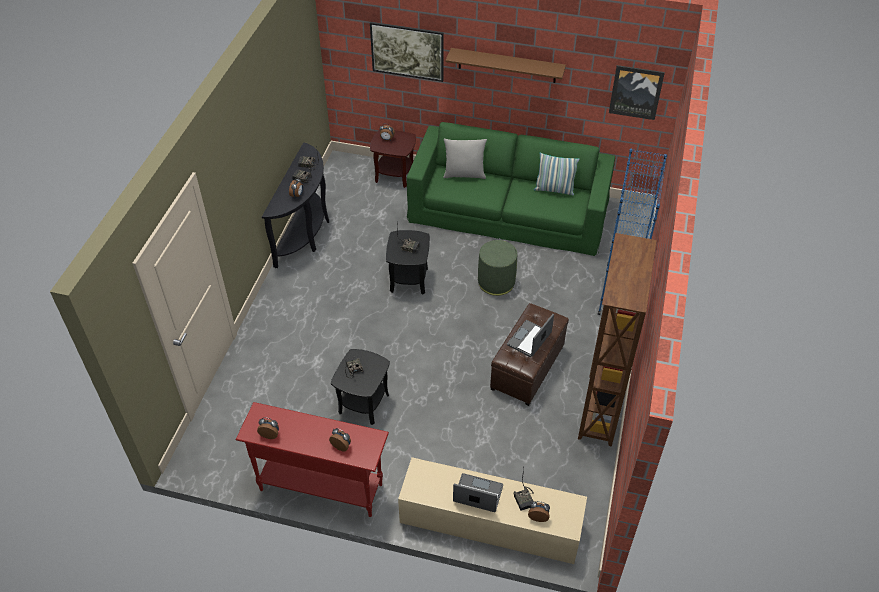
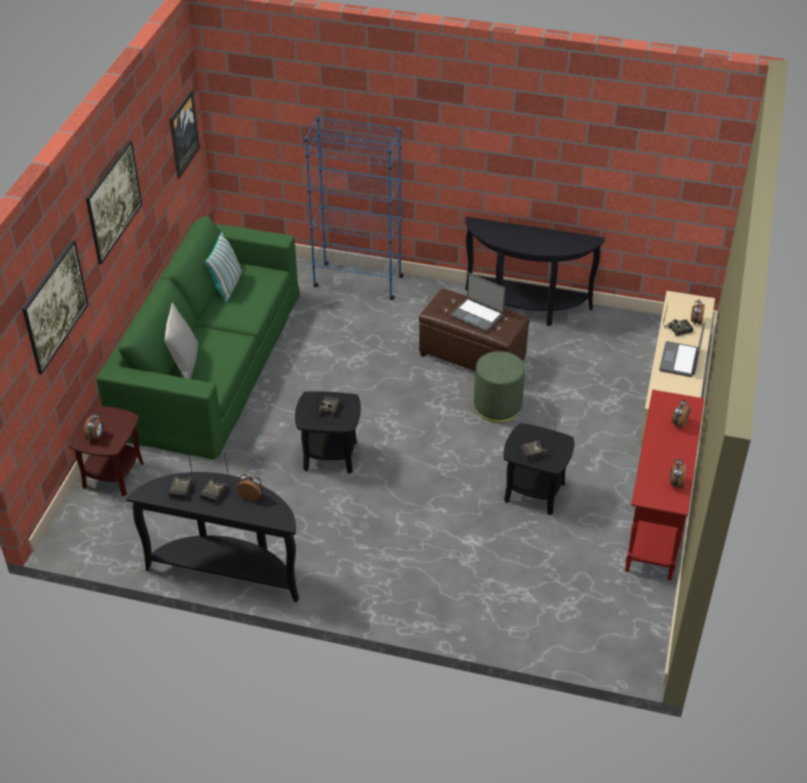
camera: 90 degrees left, 5 degrees down
brown shelf [445,48,566,83] -> picture [86,140,142,264]
green ottoman [478,240,517,296] -> green ottoman moved to [474,351,525,423]
brown bookcase [578,233,657,446] -> black console table [465,217,605,326]

